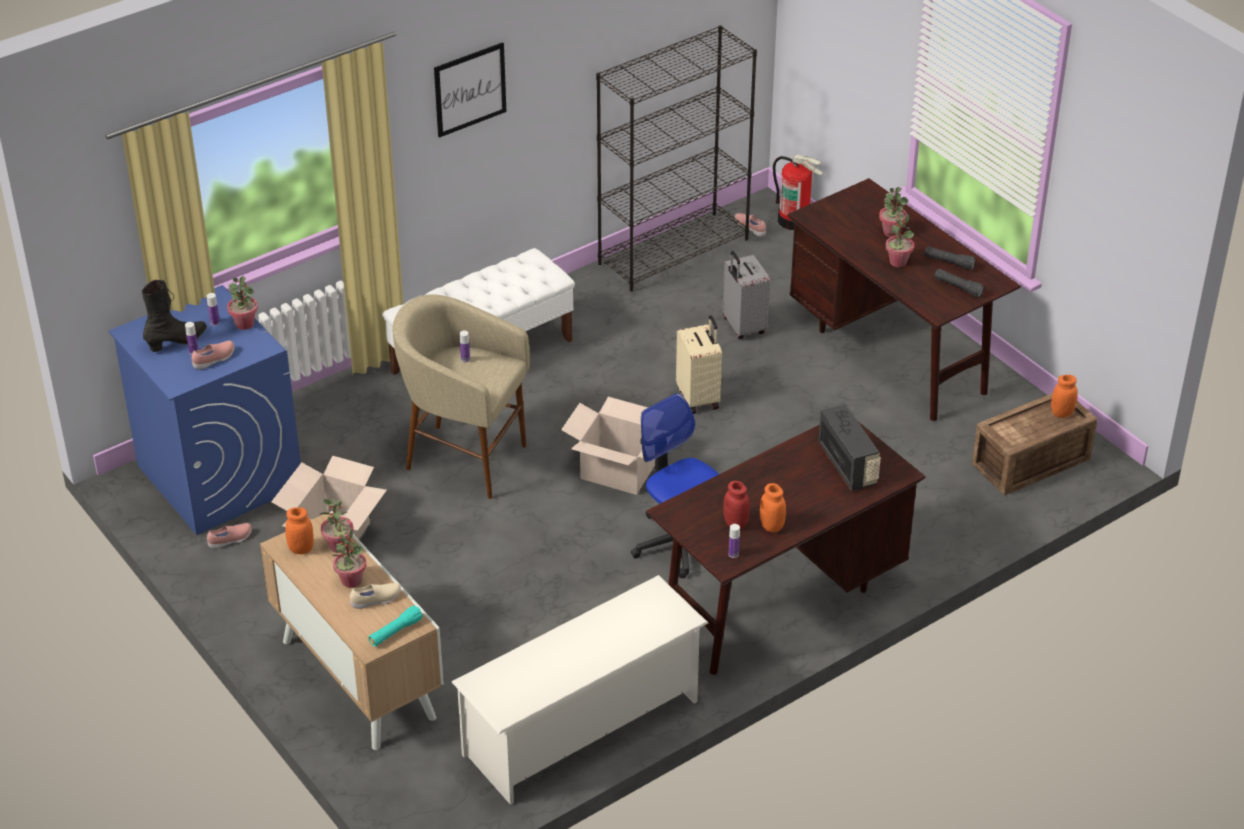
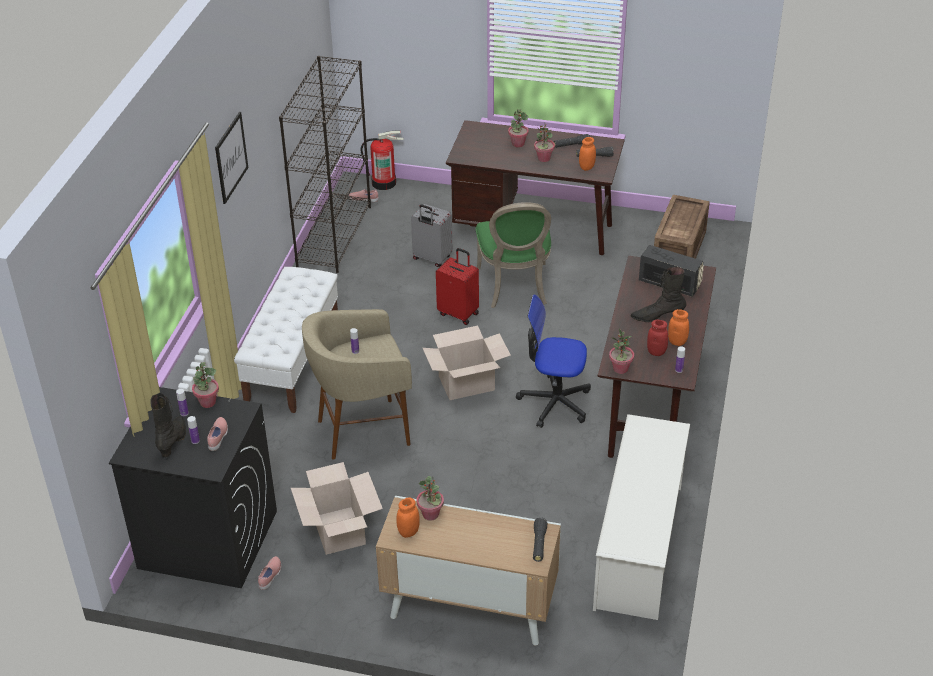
camera: 40 degrees left, 0 degrees up
blue washing machine [108,285,301,535] -> black washing machine [109,387,277,588]
potted plant [333,528,366,588] -> potted plant moved to [609,329,634,374]
beige shoe [350,583,401,609] -> none
turquoise flashlight [368,605,423,646] -> black flashlight [533,518,547,562]
beige suitcase [676,315,722,414] -> red suitcase [436,248,479,325]
orange jar [1051,375,1077,418] -> orange jar moved to [579,137,596,171]
none -> green chair [476,202,551,308]
none -> black boot [630,267,687,322]

